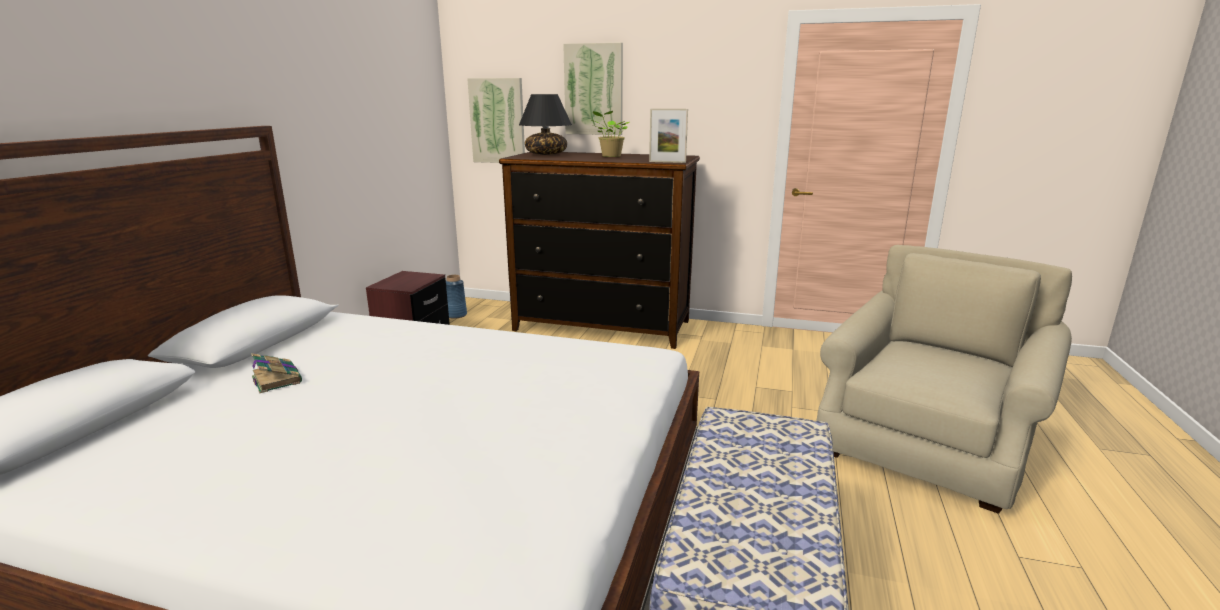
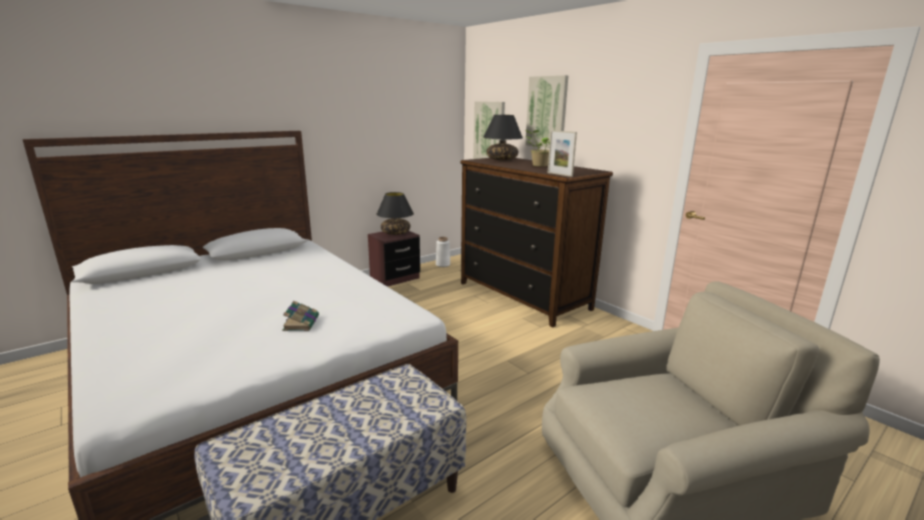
camera: 35 degrees right, 0 degrees up
book [251,353,302,393] -> book moved to [282,301,319,331]
blue vase [446,275,467,319] -> white vase [436,237,450,267]
none -> black table lamp [376,192,414,235]

